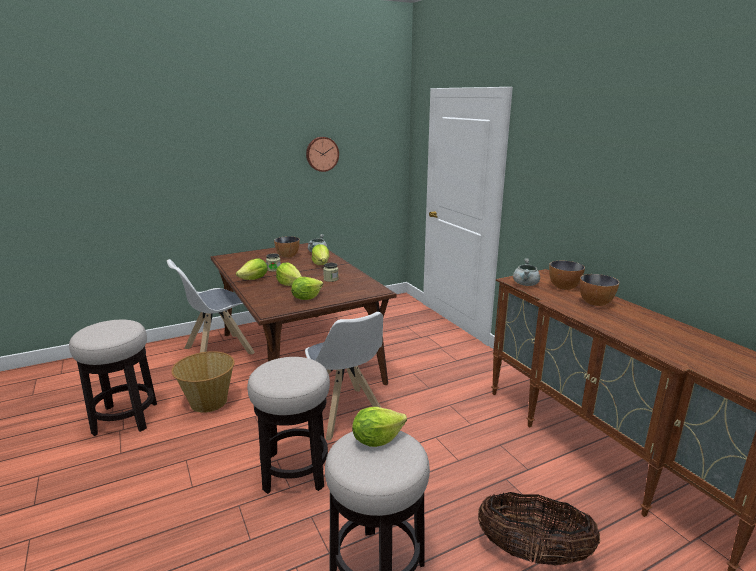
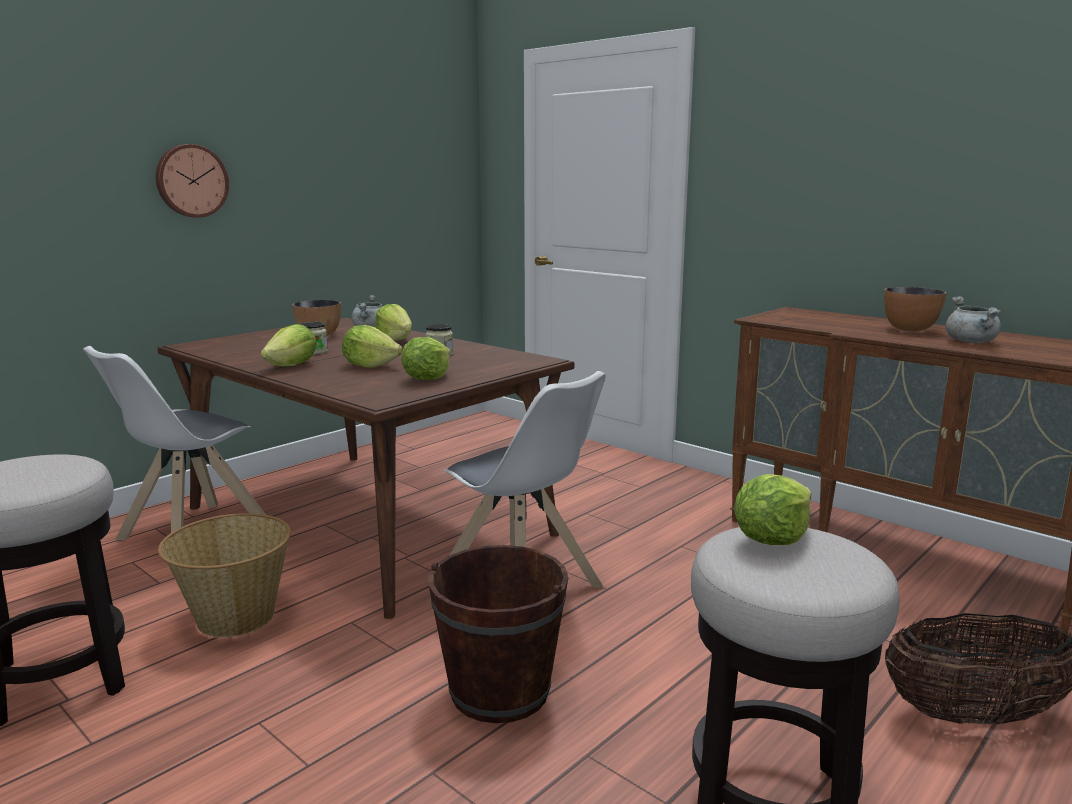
camera: 20 degrees left, 5 degrees down
stool [247,357,330,494] -> brown bucket [428,545,568,723]
wall clock [306,137,339,172] -> wall clock moved to [156,144,229,218]
grey cooking pot [513,258,540,286] -> grey cooking pot moved to [946,296,1001,343]
bowl [549,261,585,290] -> none

